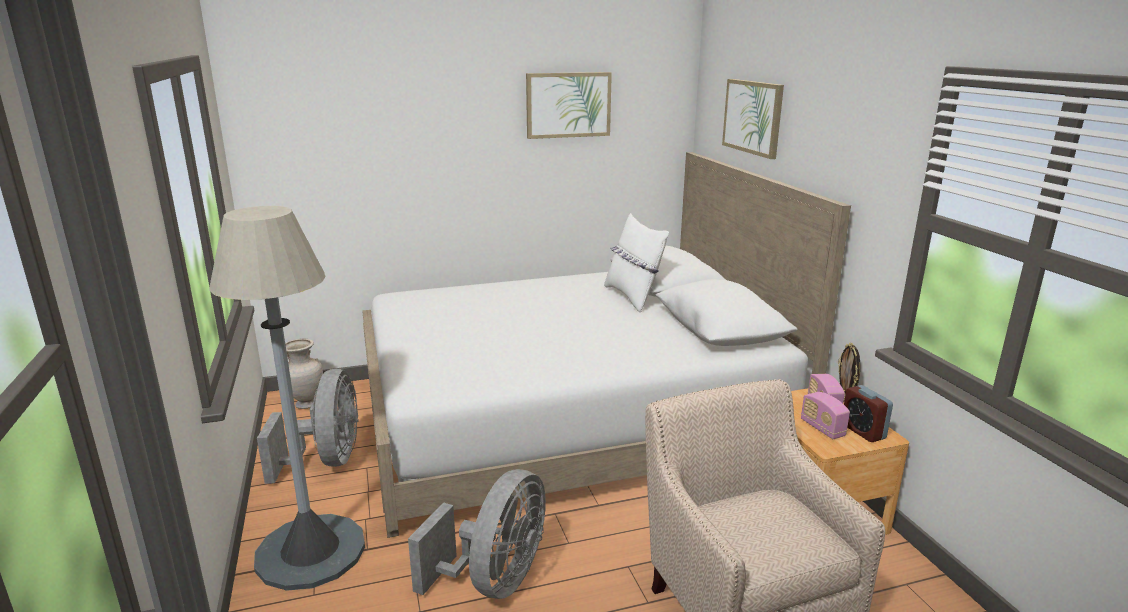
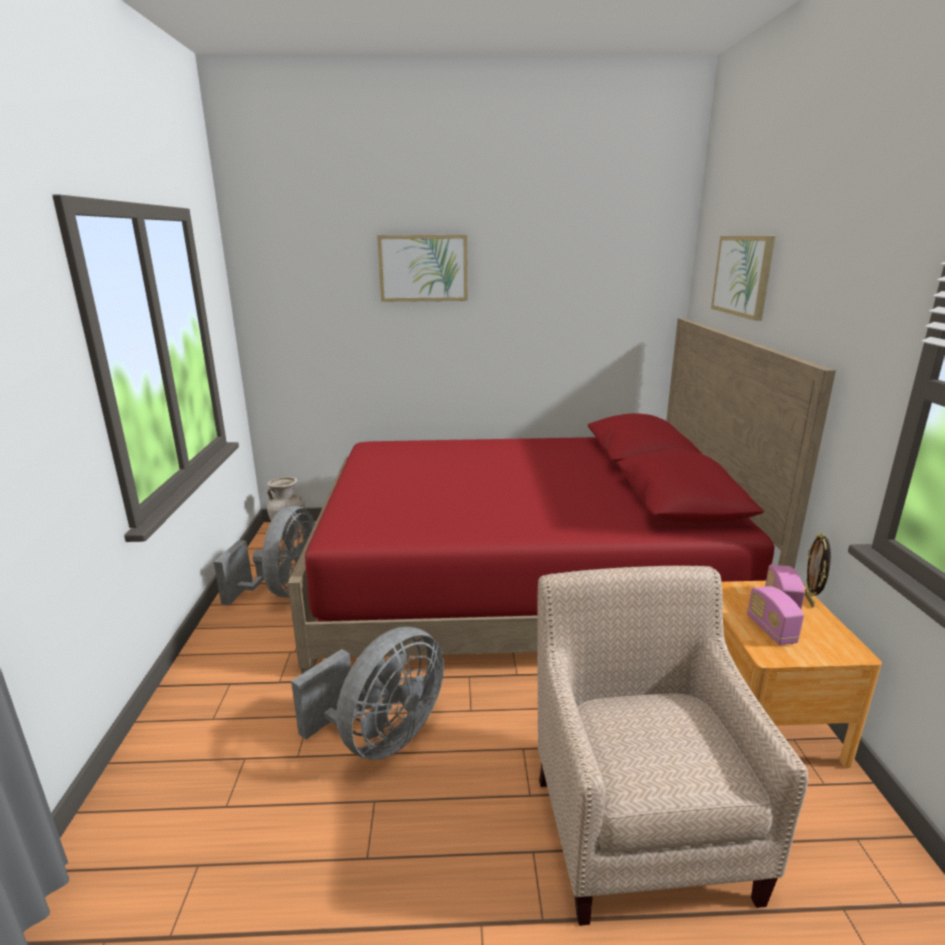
camera: 15 degrees right, 0 degrees up
grey floor lamp [209,206,365,591] -> none
white bed [362,152,851,538] -> red bed [288,318,836,674]
picture [526,72,612,139] -> picture moved to [377,235,468,302]
white pillow [604,213,669,313] -> none
alarm clock [844,385,893,442] -> none

